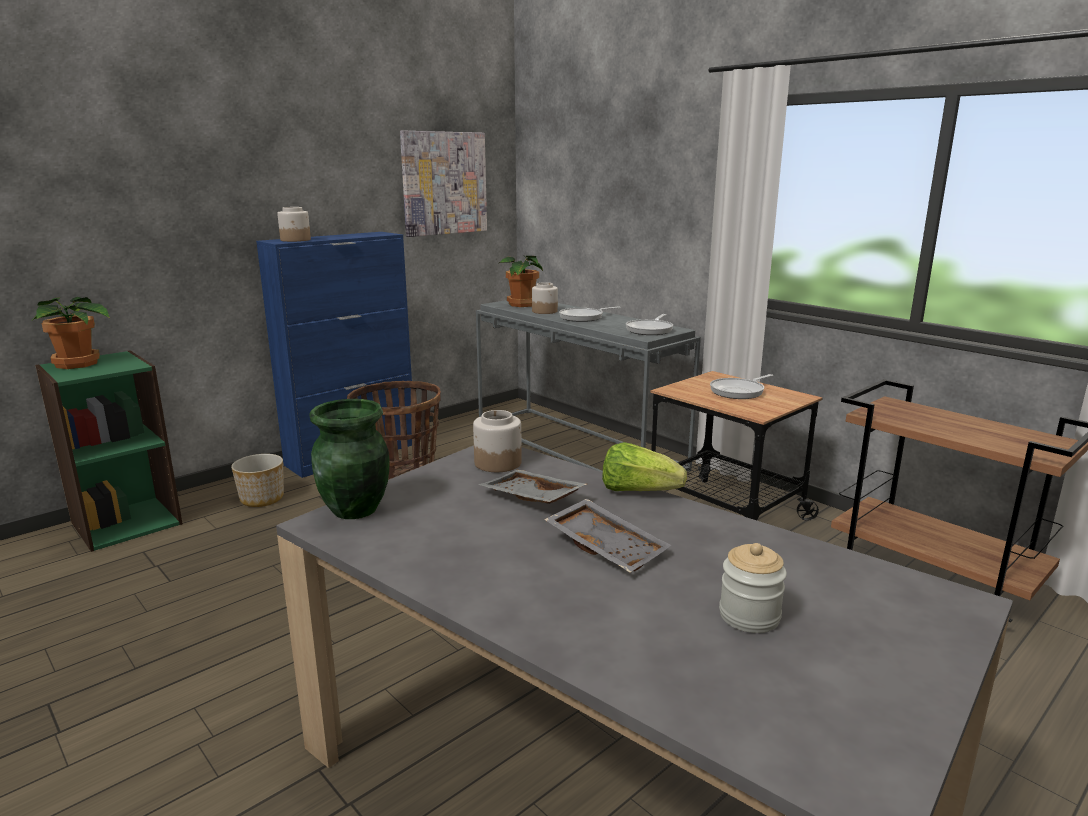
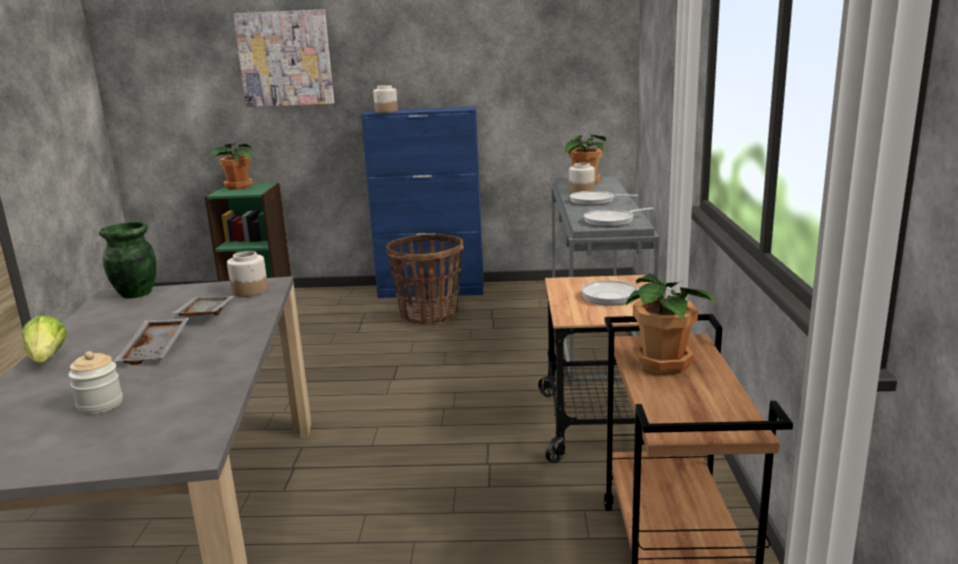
camera: 45 degrees right, 0 degrees up
planter [231,454,284,507] -> none
picture [400,131,487,237] -> picture moved to [233,9,334,107]
lettuce [602,442,687,491] -> lettuce moved to [22,316,67,363]
none -> potted plant [626,273,716,375]

